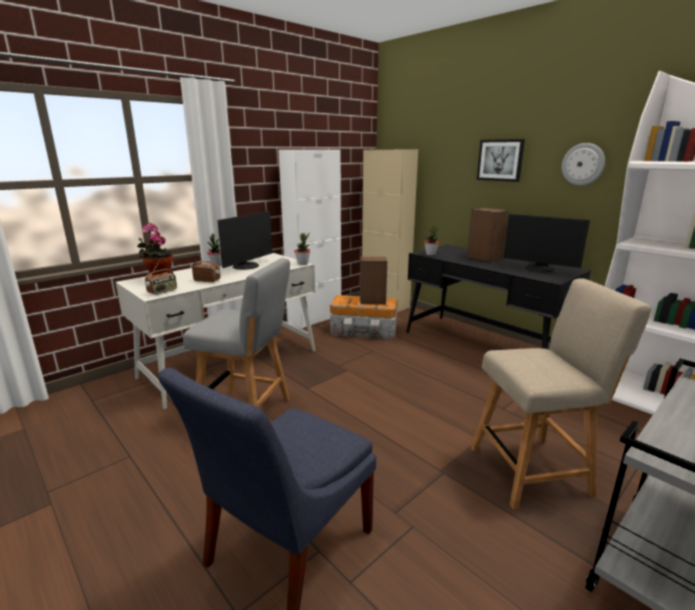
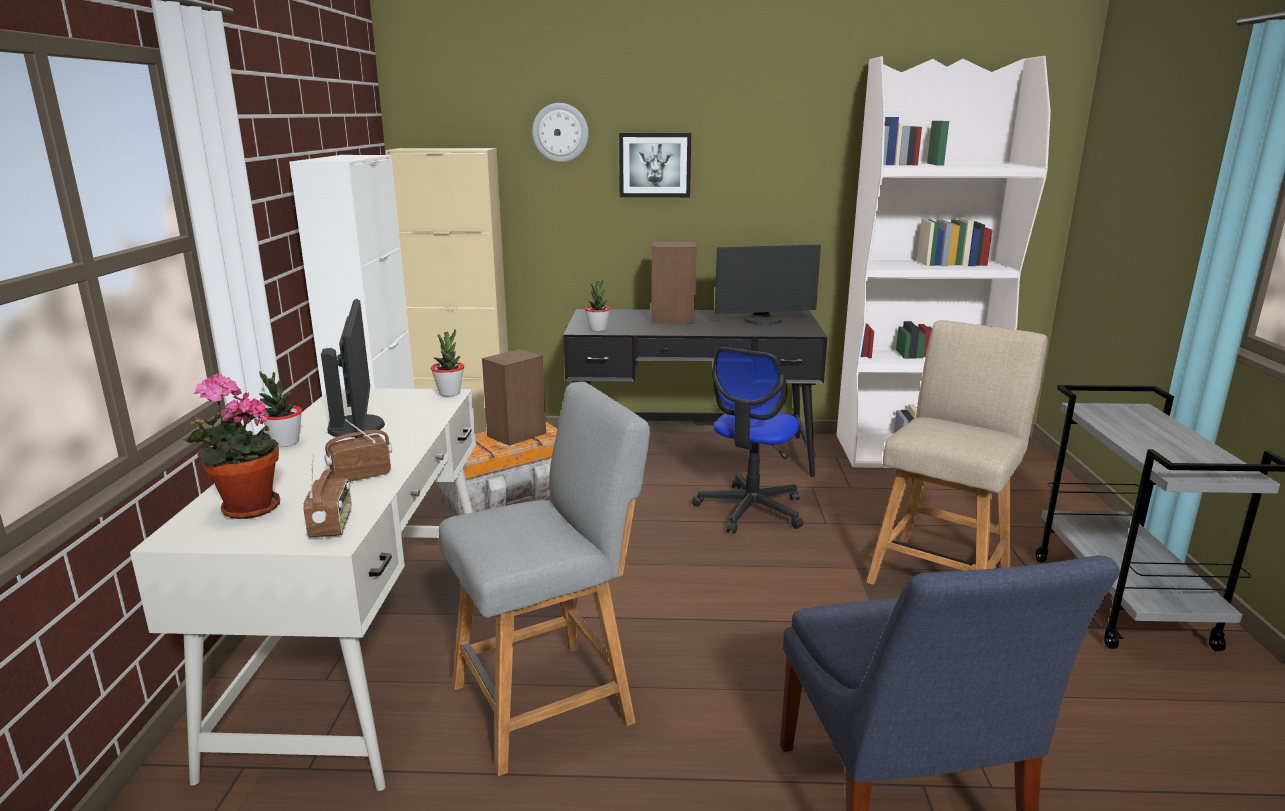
camera: 45 degrees left, 0 degrees up
wall clock [562,143,605,186] -> wall clock moved to [532,103,589,162]
none -> office chair [692,347,804,534]

